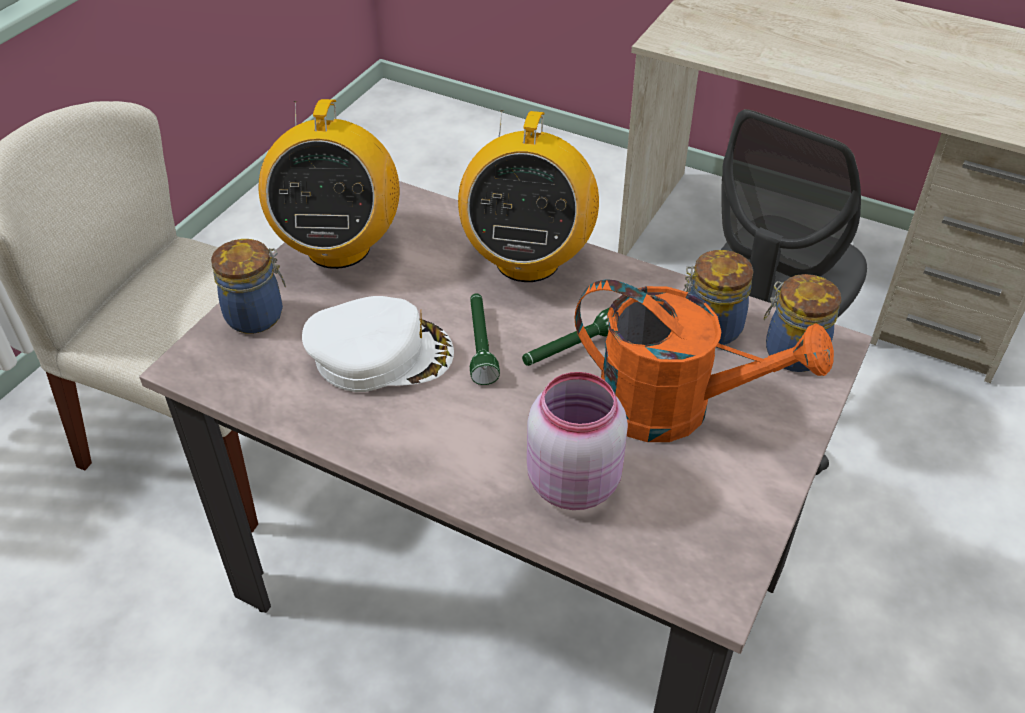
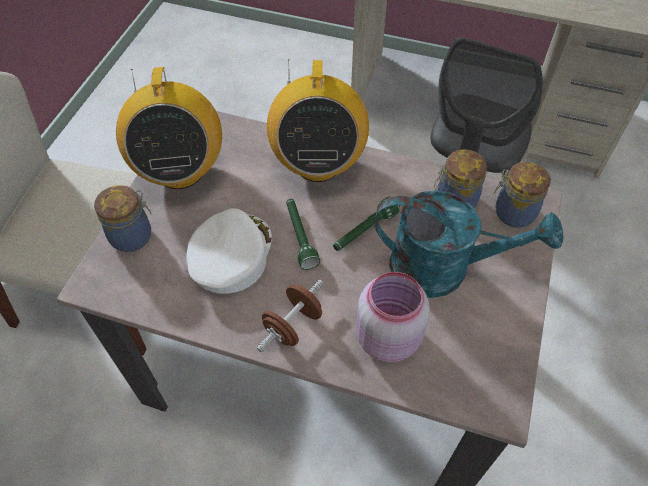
camera: 10 degrees left, 10 degrees up
white cap [302,296,454,392] -> white cap turned 60 degrees counterclockwise [186,208,272,294]
orange watering can [575,279,834,442] -> turquoise watering can [374,190,563,298]
none -> brown dumbbell [257,280,324,352]

